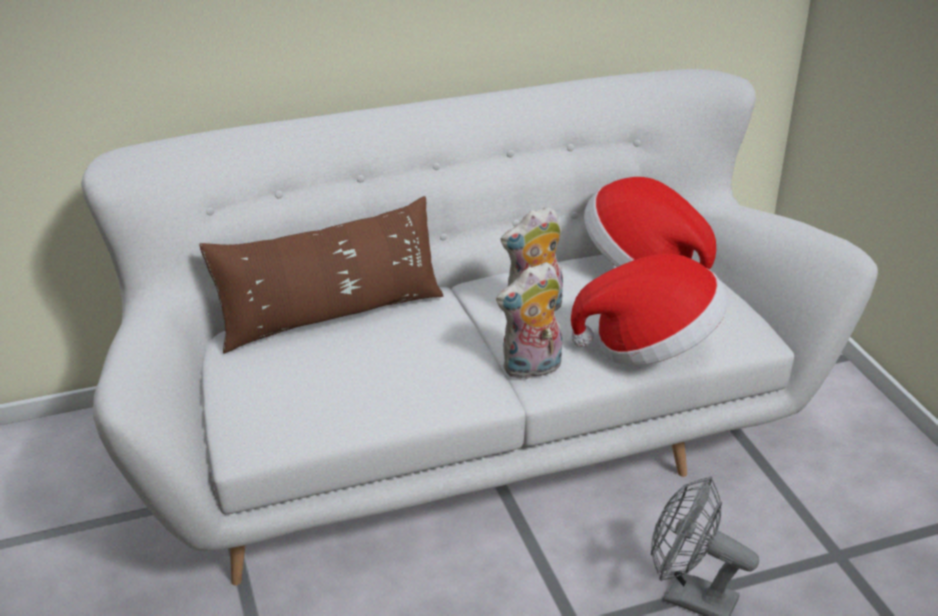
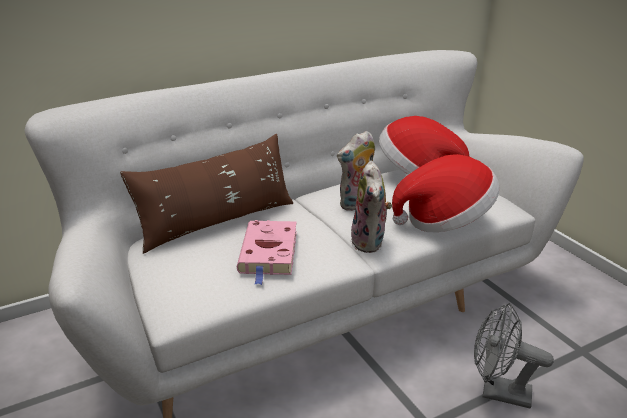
camera: 10 degrees left, 5 degrees down
plush toy [496,262,562,379] -> plush toy turned 60 degrees counterclockwise [351,161,392,253]
none -> pink book [237,220,297,285]

